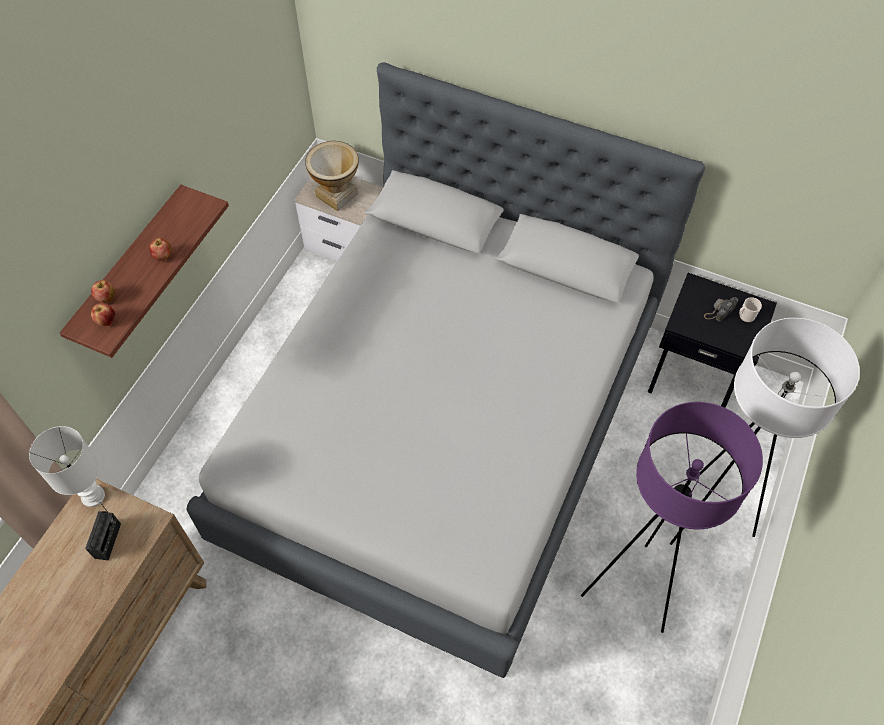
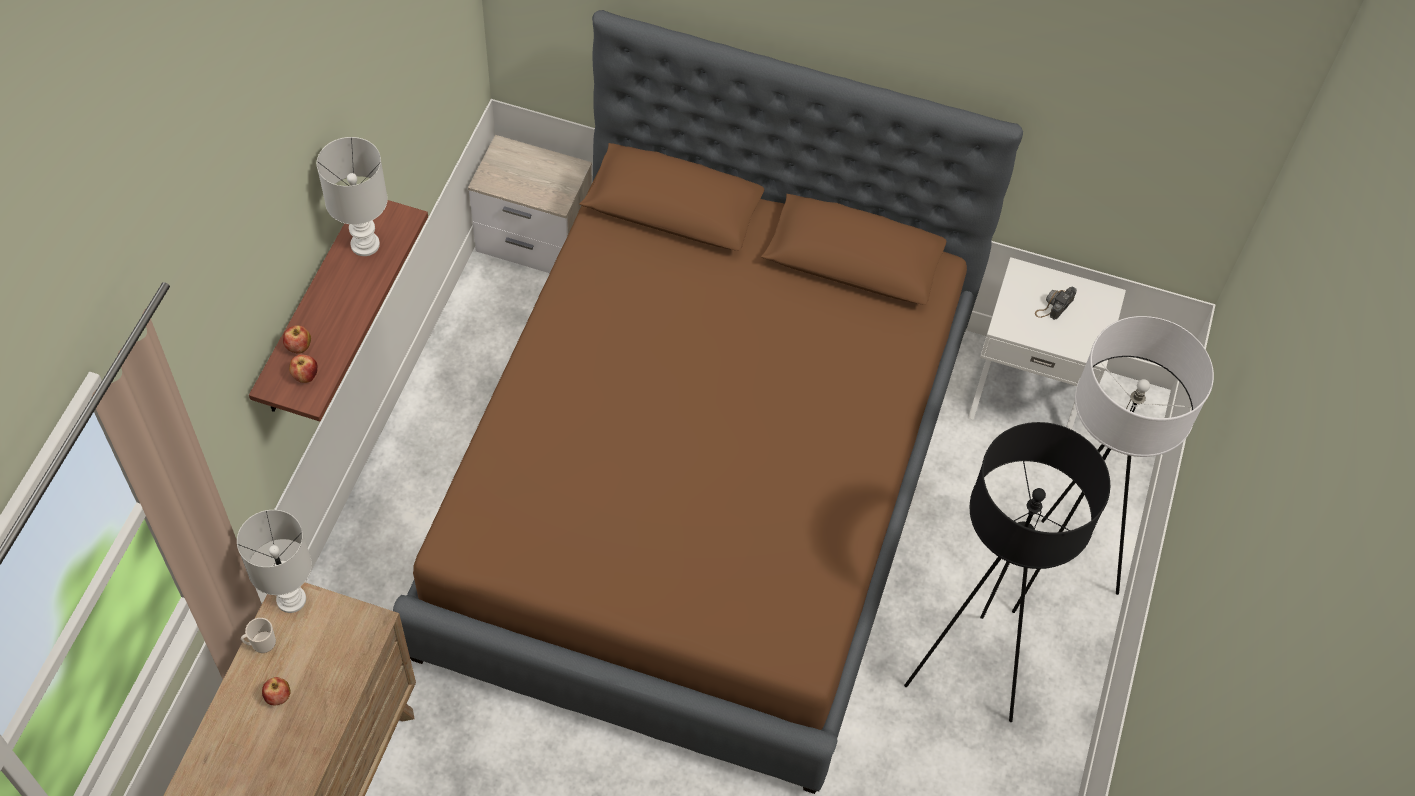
camera: 10 degrees left, 0 degrees up
radio [85,504,121,561] -> none
apple [149,238,171,261] -> apple moved to [262,677,291,706]
grey bed [186,62,705,678] -> brown bed [393,10,1023,794]
vase [305,141,359,211] -> none
purple floor lamp [581,402,763,633] -> black floor lamp [904,422,1110,722]
black nightstand [648,273,777,408] -> white nightstand [968,257,1126,430]
mug [739,297,762,322] -> mug moved to [241,618,276,653]
none -> white table lamp [317,137,388,256]

